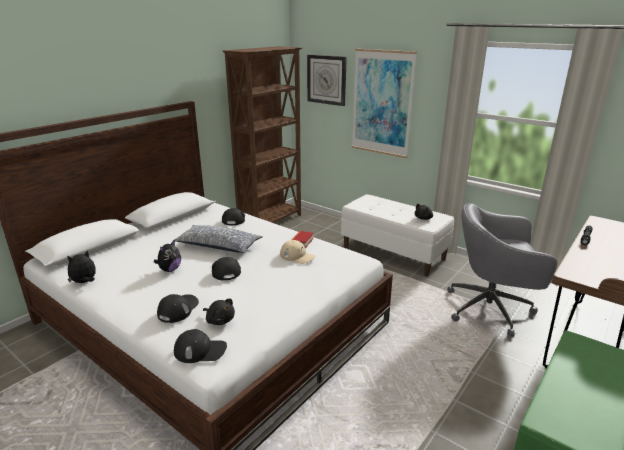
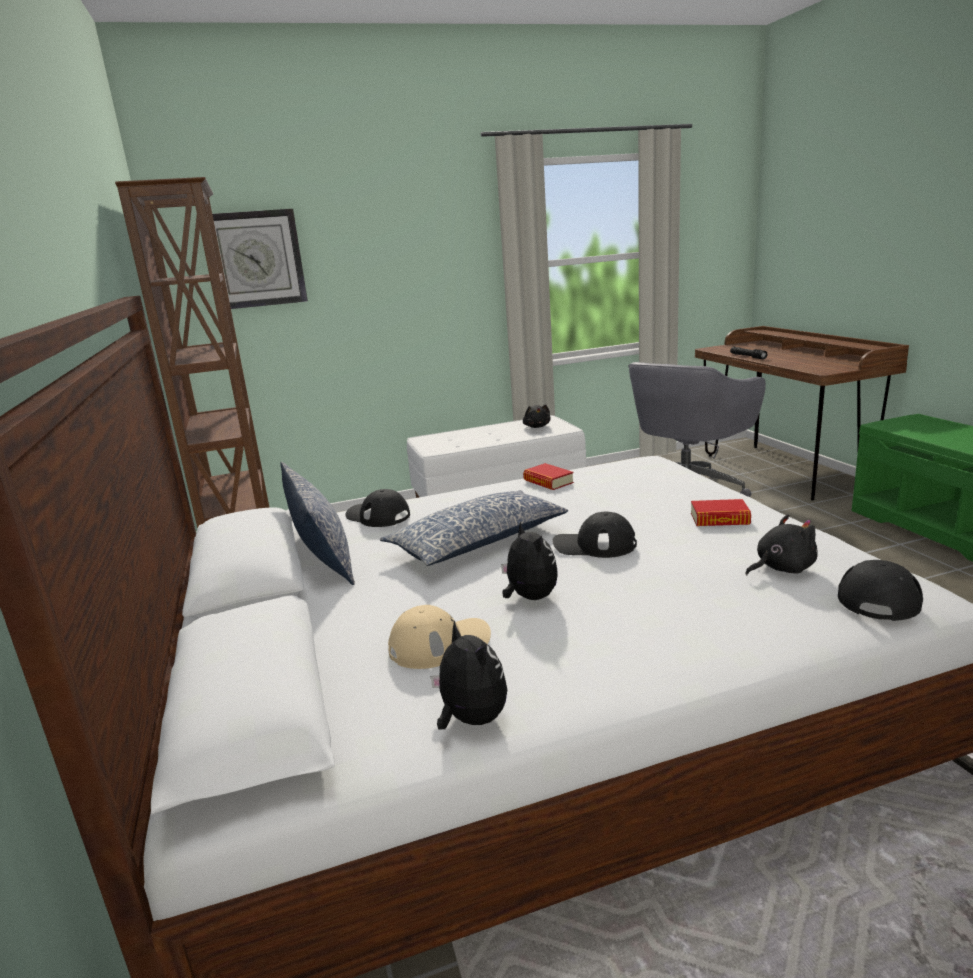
camera: 55 degrees left, 5 degrees down
plush toy [67,250,96,283] -> plush toy turned 150 degrees clockwise [430,621,507,730]
black cap [157,294,199,323] -> none
beige cap [280,240,316,264] -> beige cap moved to [388,605,491,669]
picture [352,49,417,158] -> none
none -> pillow [280,462,355,585]
none -> book [691,499,751,526]

